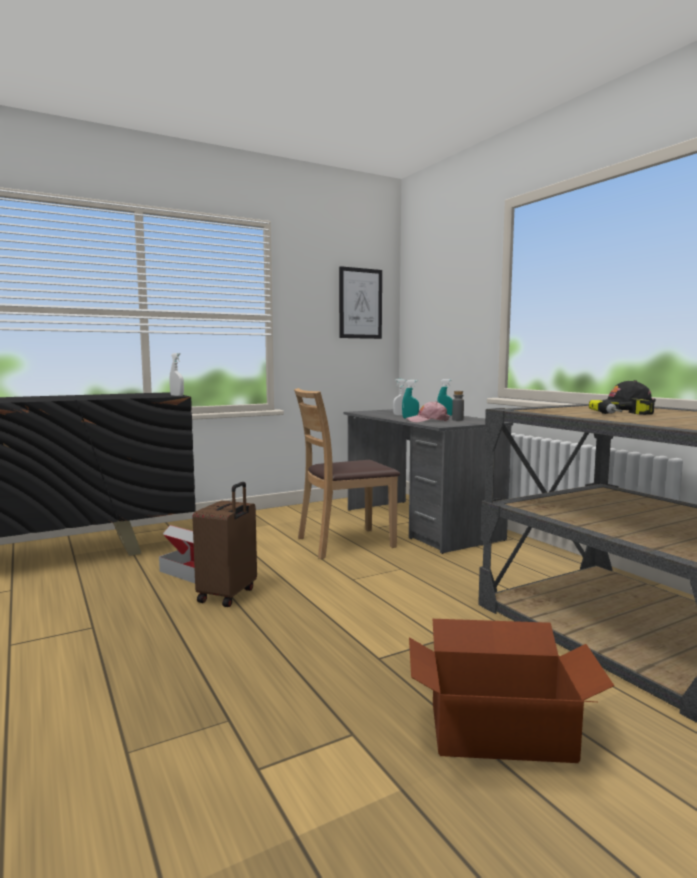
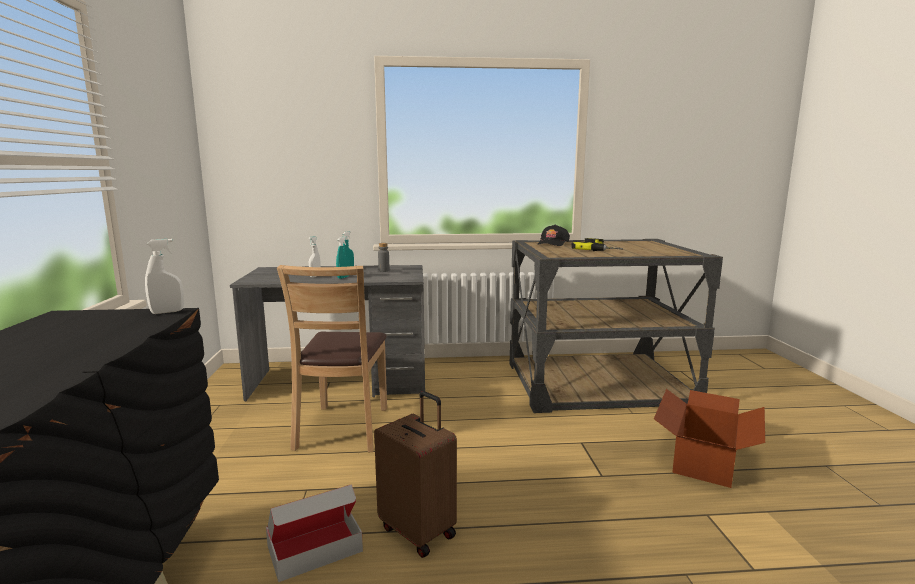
camera: 65 degrees left, 5 degrees up
picture [339,266,382,339] -> none
pink cap [406,401,450,422] -> none

